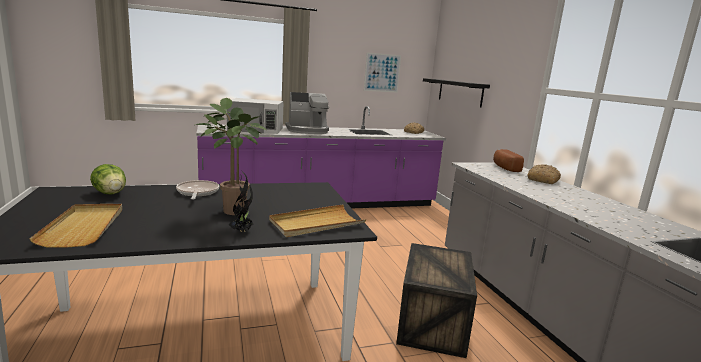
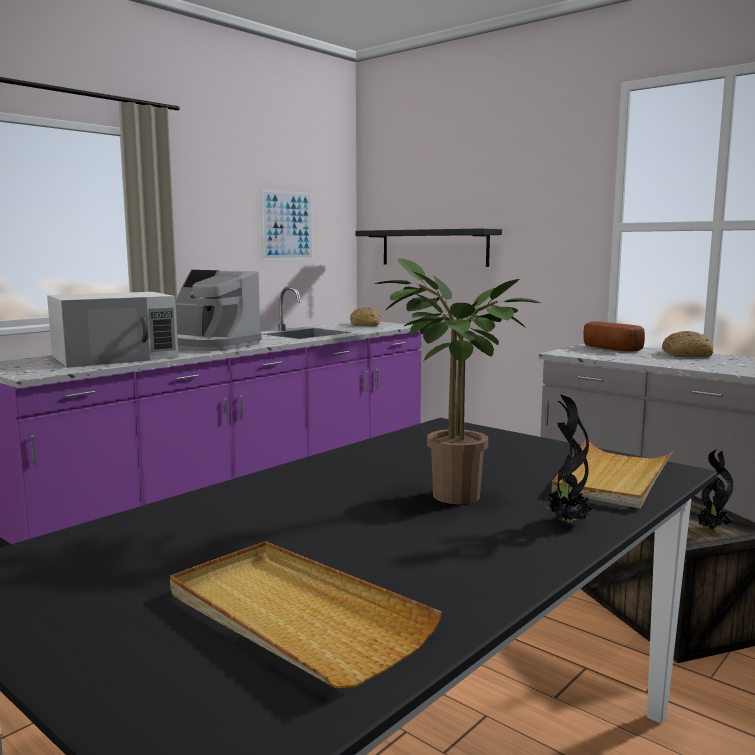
camera: 30 degrees left, 5 degrees down
lettuce [90,164,126,194] -> none
frying pan [176,180,219,199] -> none
coffee machine [286,92,329,134] -> coffee machine turned 75 degrees clockwise [176,270,262,351]
none -> potted plant [697,450,733,530]

